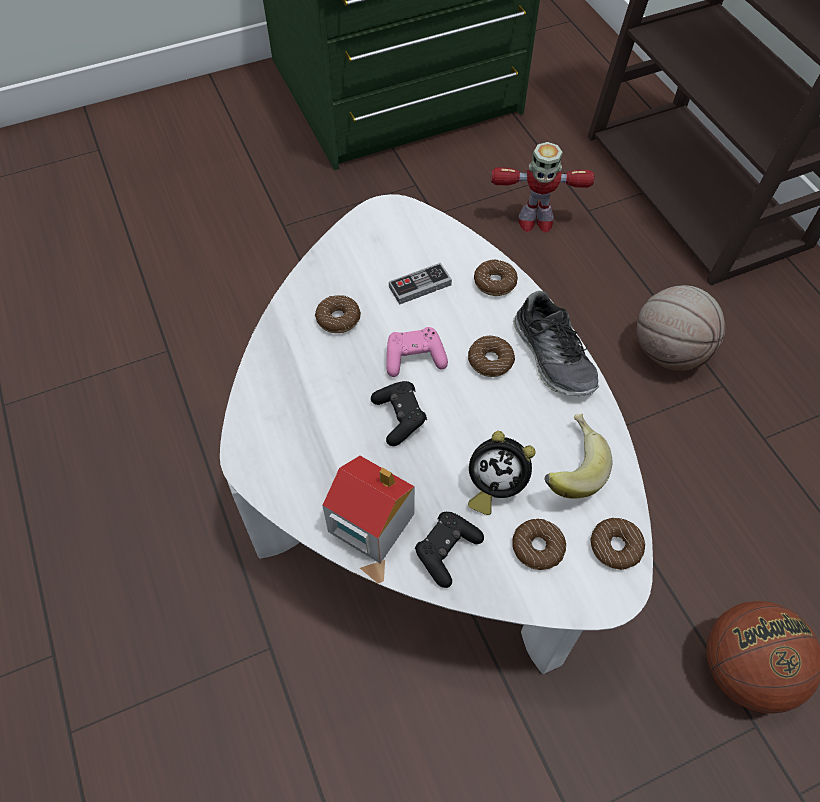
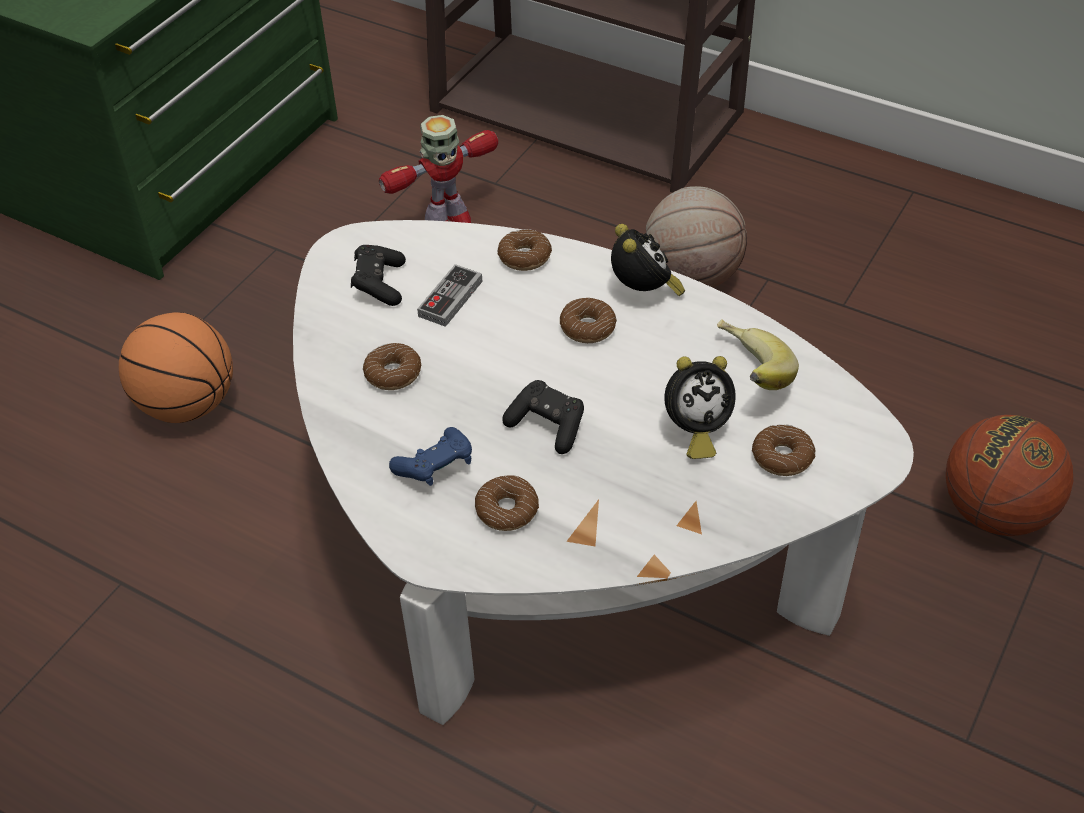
camera: 35 degrees left, 10 degrees down
toy house [322,456,415,563] -> none
pink game controller [386,327,448,377] -> none
black game controller [415,512,484,588] -> black game controller moved to [351,245,406,306]
shoe [513,291,599,396] -> alarm clock [611,224,685,296]
donut [590,518,645,570] -> donut moved to [475,475,539,531]
none -> basketball [119,312,233,423]
none -> blue game controller [389,427,472,486]

